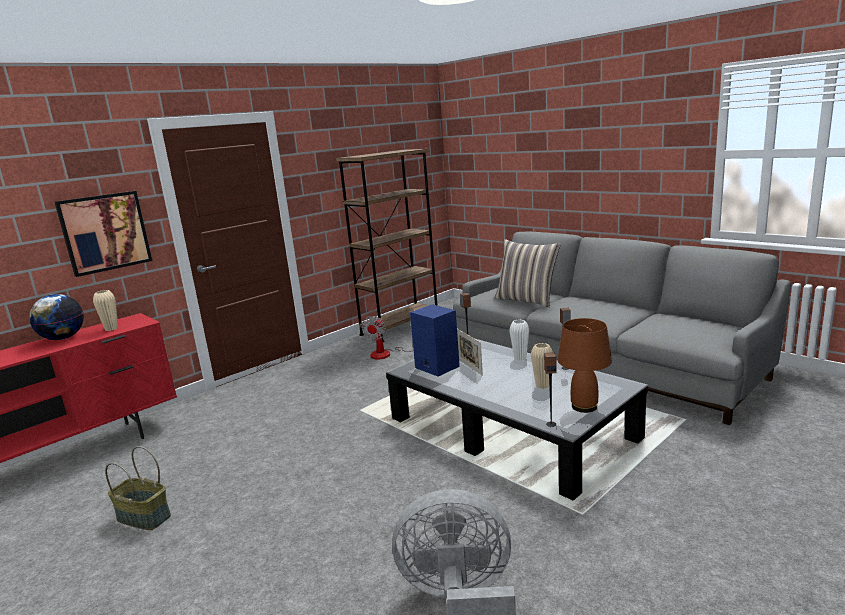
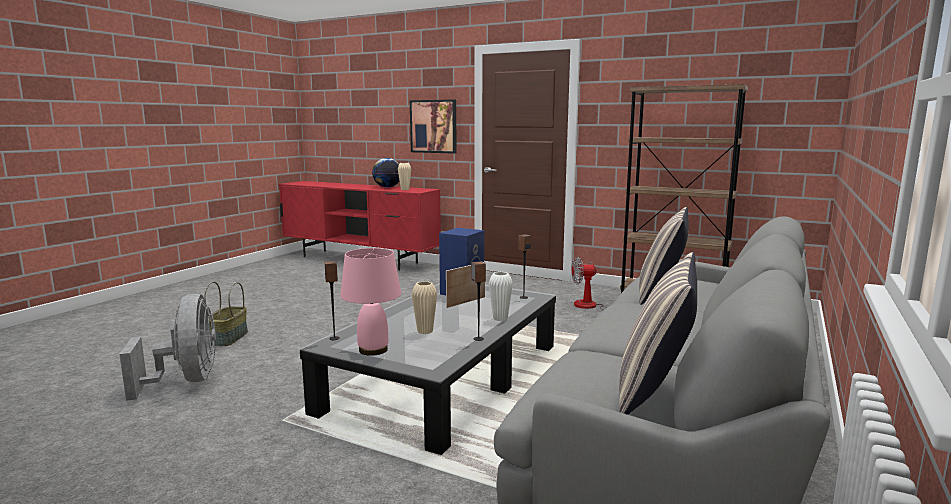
camera: 70 degrees right, 5 degrees down
basket [105,446,171,530] -> basket moved to [204,281,248,346]
brown table lamp [557,318,612,413] -> pink table lamp [340,248,401,356]
none -> pillow [619,252,697,415]

